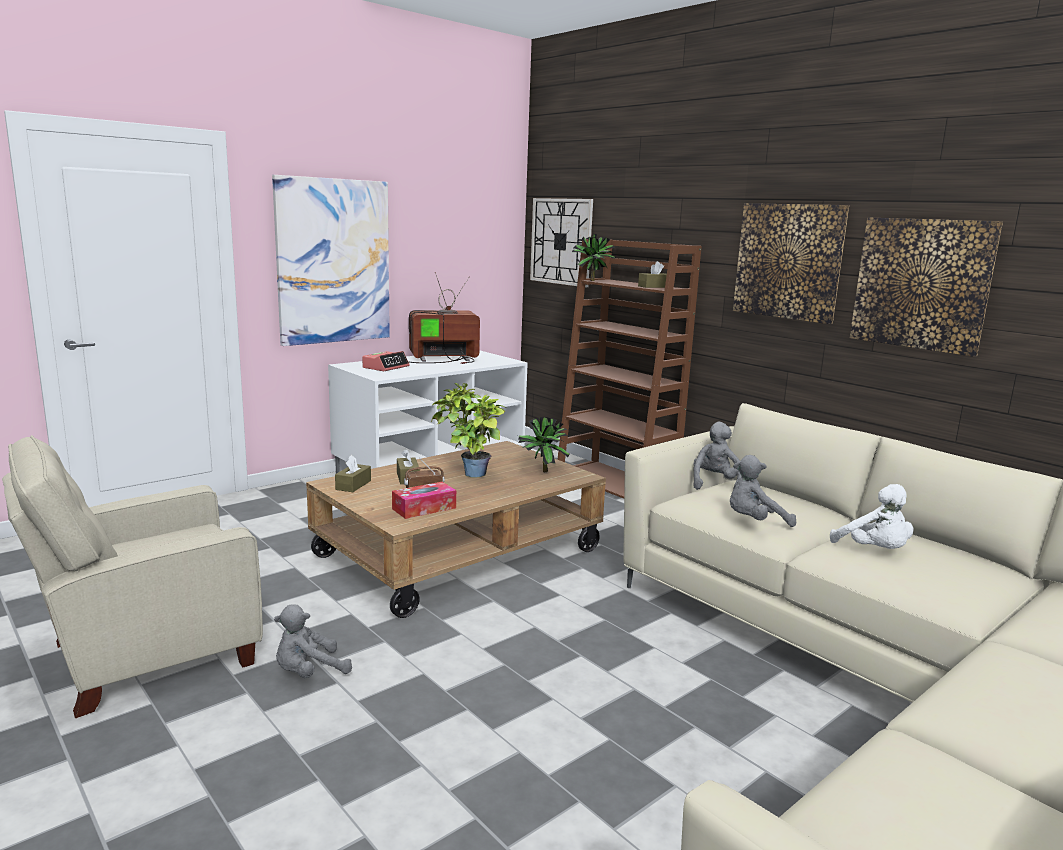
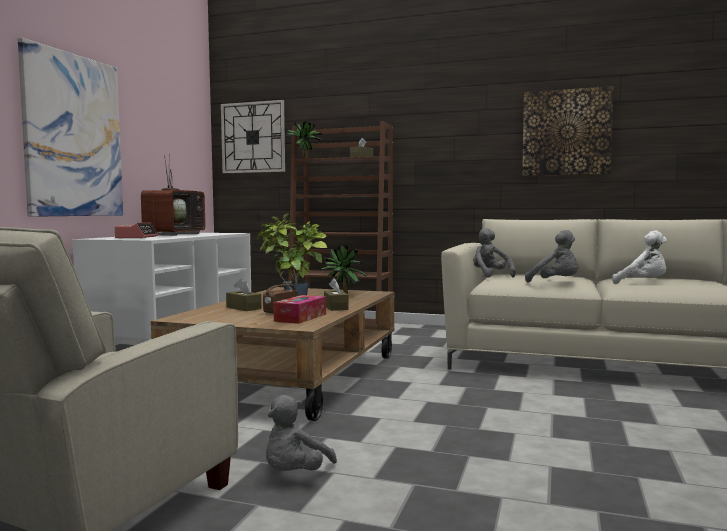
camera: 30 degrees left, 10 degrees down
brown tissue box [335,455,371,492] -> brown tissue box moved to [324,278,349,311]
television [409,272,480,364] -> television turned 150 degrees clockwise [141,154,205,236]
grey plush toy [730,455,796,527] -> grey plush toy turned 90 degrees counterclockwise [525,230,578,283]
picture [733,203,849,324] -> none

